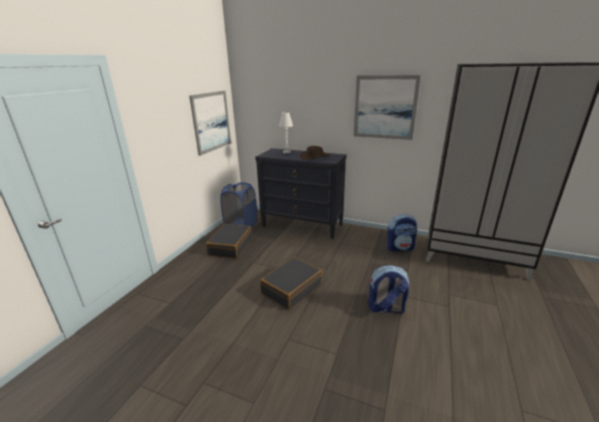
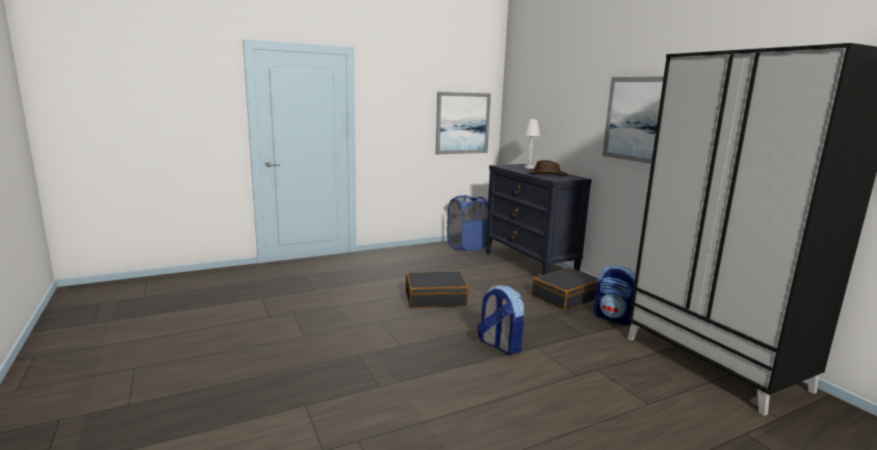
camera: 40 degrees right, 10 degrees down
black suitcase [206,224,252,259] -> black suitcase moved to [532,268,598,310]

